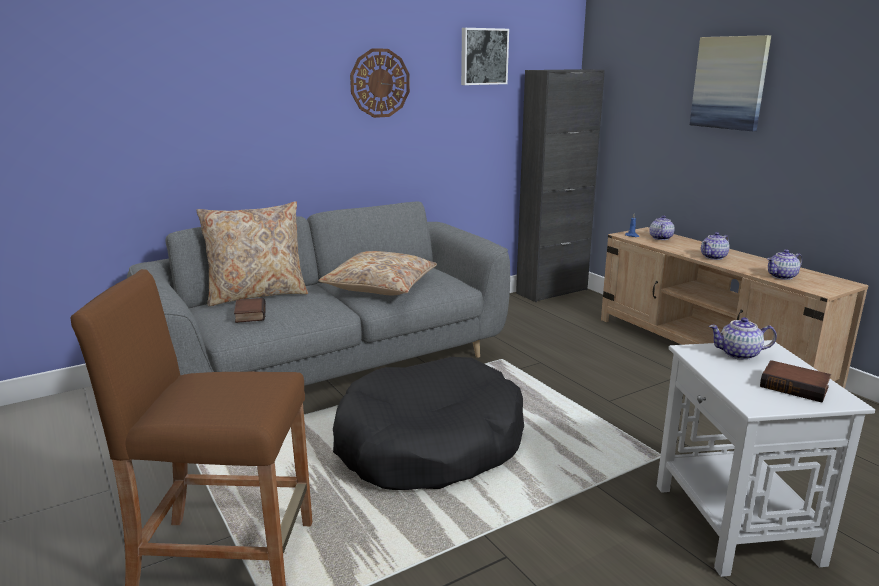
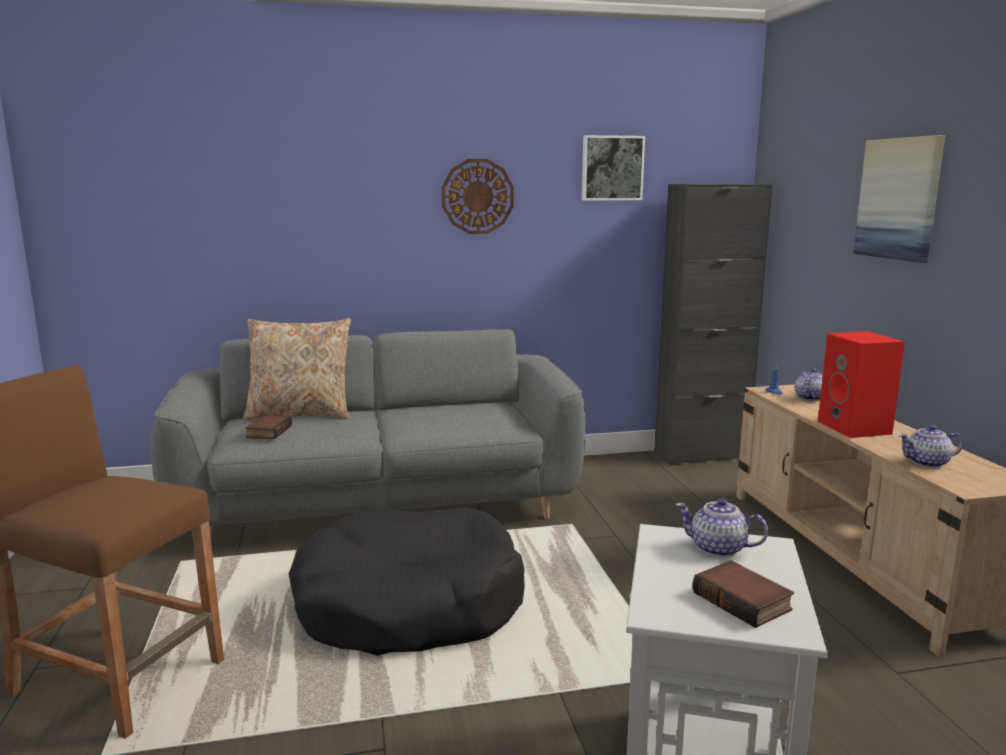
camera: 20 degrees right, 5 degrees down
beige pillow [318,251,437,296] -> none
teapot [701,232,730,260] -> red speaker [818,331,905,438]

